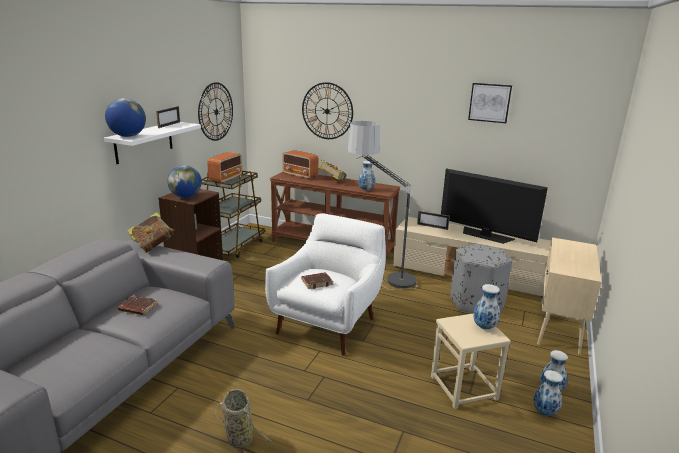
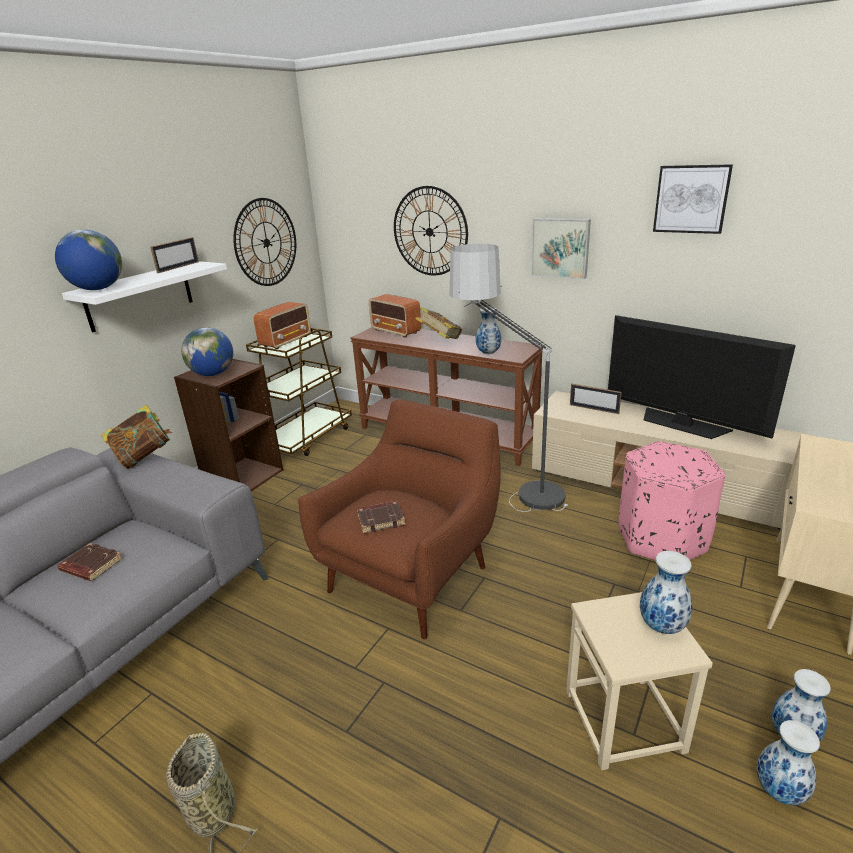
camera: 10 degrees right, 5 degrees up
white armchair [265,213,386,356] -> brown armchair [298,400,501,639]
grey ottoman [450,244,512,313] -> pink ottoman [618,441,725,560]
none -> picture [531,218,591,279]

